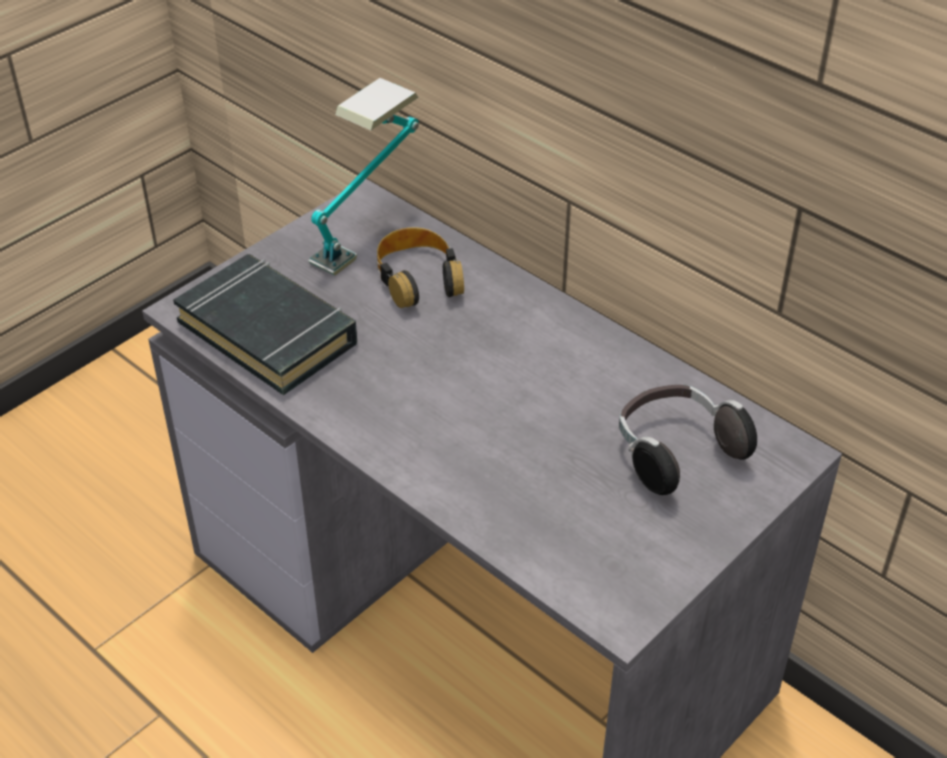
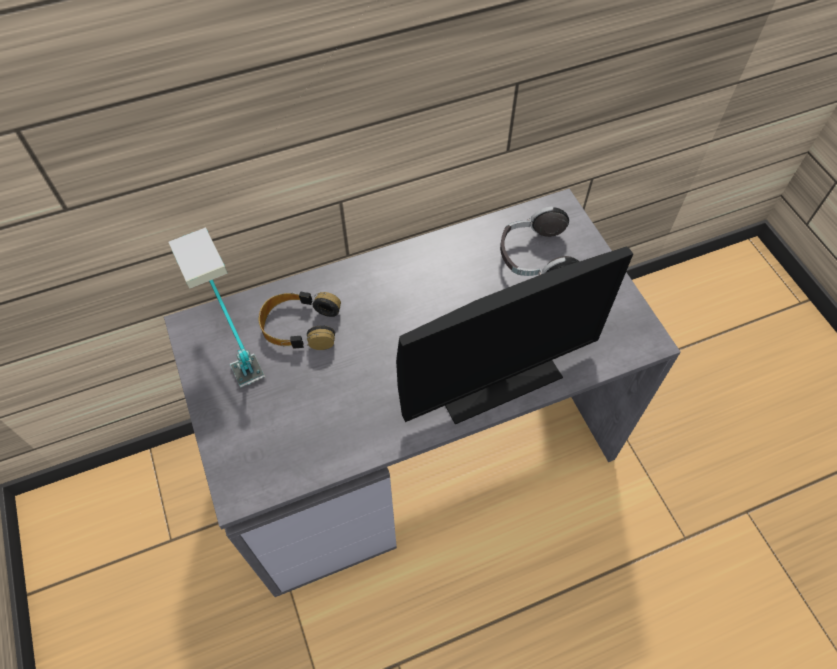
camera: 65 degrees left, 15 degrees up
black book [173,254,357,395] -> none
none -> monitor [396,247,633,424]

